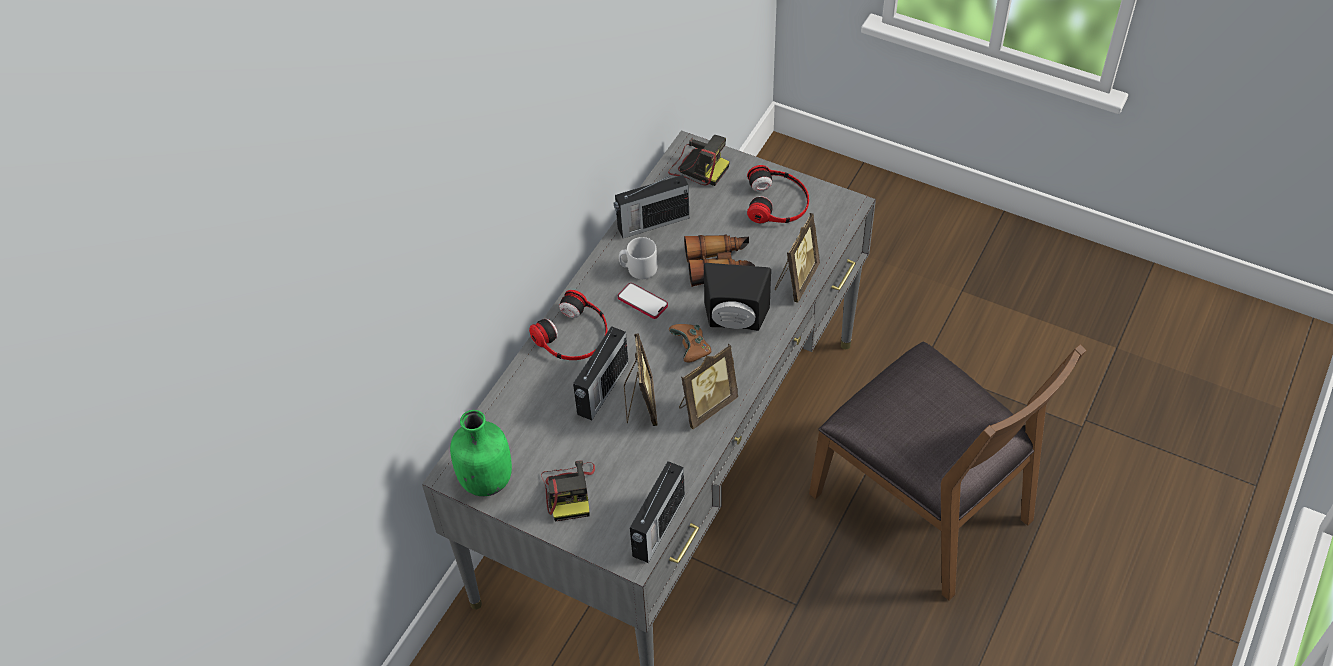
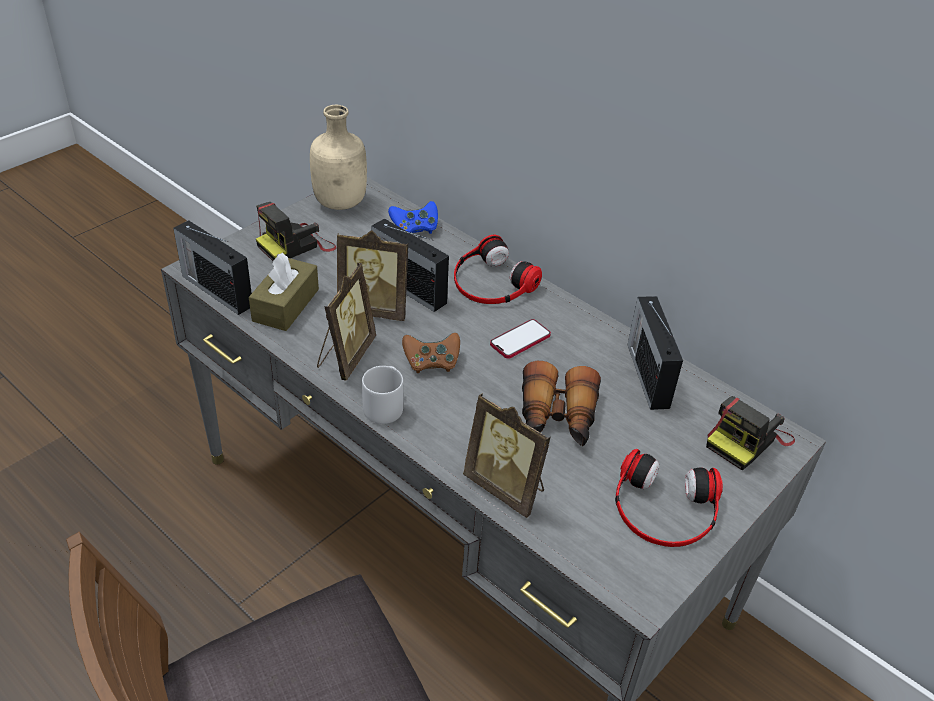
camera: 100 degrees right, 10 degrees down
green bottle [450,410,512,496] -> beige bottle [310,105,367,210]
camera [541,460,595,522] -> camera turned 45 degrees counterclockwise [256,202,337,261]
grey mug [619,237,657,279] -> grey mug moved to [362,366,403,424]
picture frame [679,344,738,429] -> picture frame turned 135 degrees counterclockwise [317,263,376,381]
black speaker [704,263,771,331] -> none
none -> brown tissue box [249,253,319,331]
none -> blue game controller [388,201,438,234]

